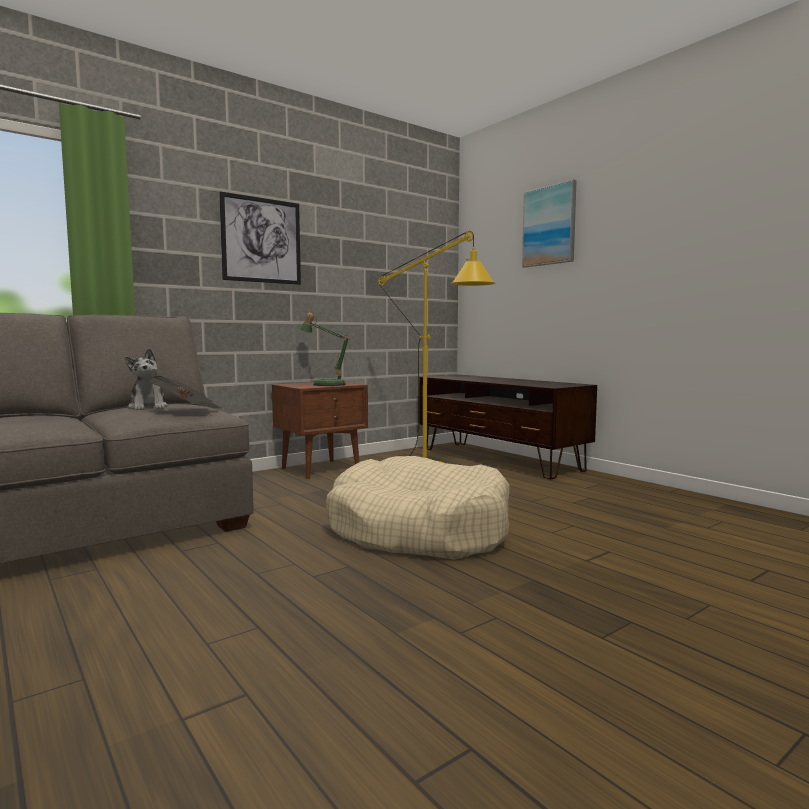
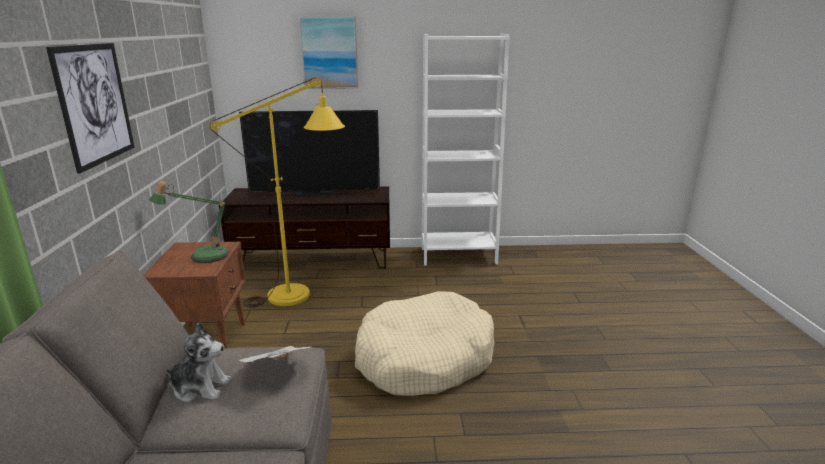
camera: 55 degrees left, 15 degrees up
none -> television [239,110,380,197]
none -> white bookcase [421,34,510,266]

